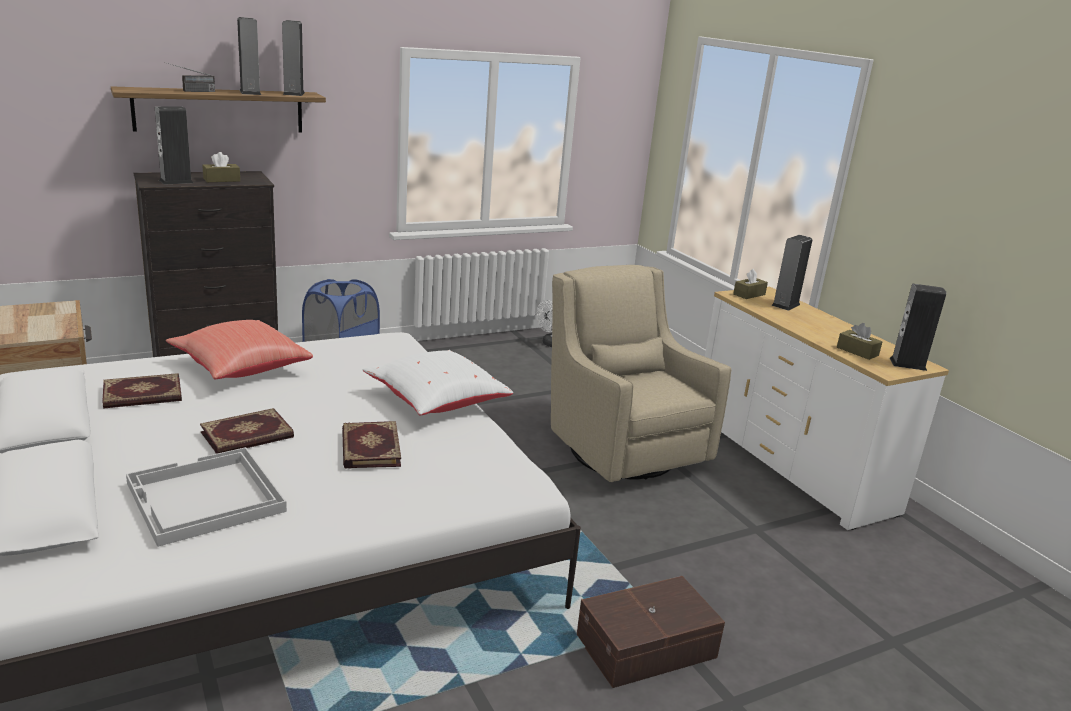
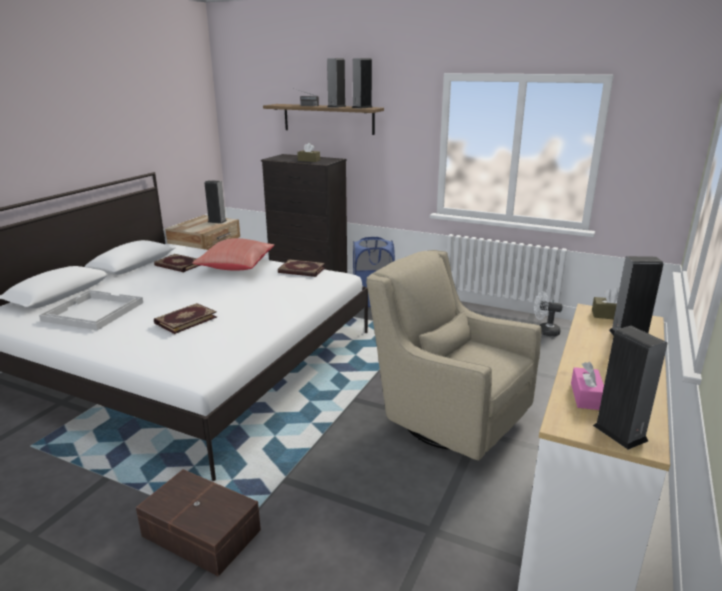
camera: 55 degrees right, 0 degrees up
speaker [155,106,193,185] -> speaker moved to [205,180,227,224]
book [200,408,294,454] -> book moved to [278,259,325,277]
white pillow [363,350,513,416] -> none
beige armchair [551,265,731,482] -> beige armchair turned 75 degrees counterclockwise [366,250,541,461]
brown tissue box [837,323,882,360] -> pink tissue box [571,362,604,410]

